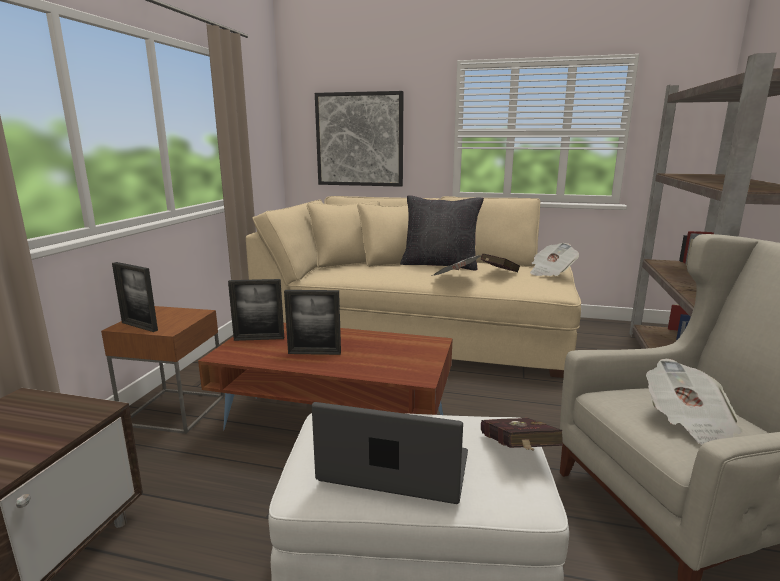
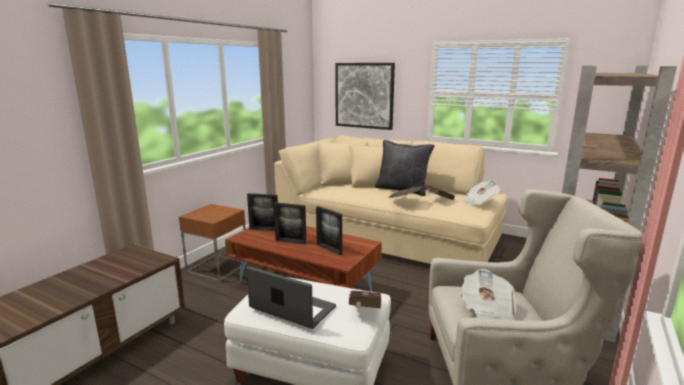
camera: 15 degrees right, 0 degrees up
picture frame [112,262,158,332] -> picture frame moved to [316,206,342,255]

